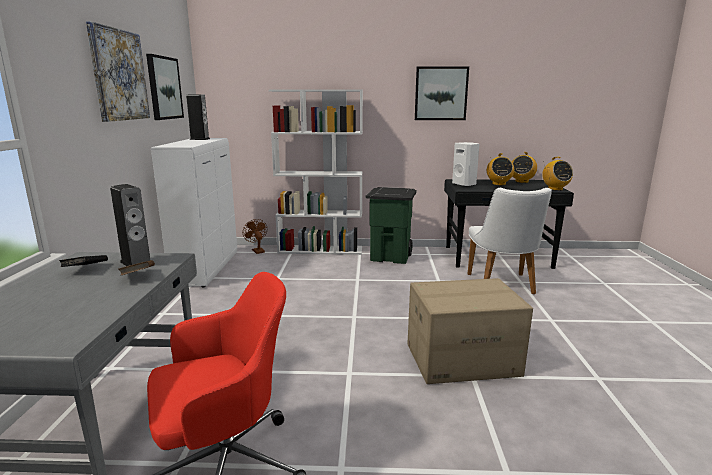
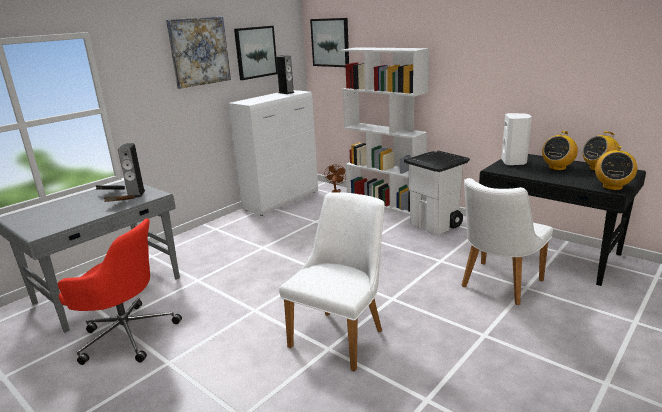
camera: 40 degrees right, 5 degrees up
green trash can [366,187,417,264] -> white trash can [404,151,470,235]
cardboard box [407,278,533,384] -> white chair [279,192,385,372]
picture [415,66,469,120] -> picture moved to [310,18,349,67]

